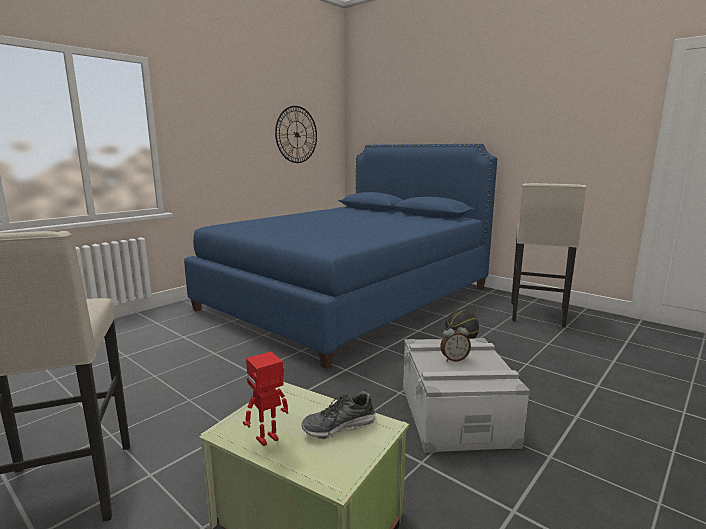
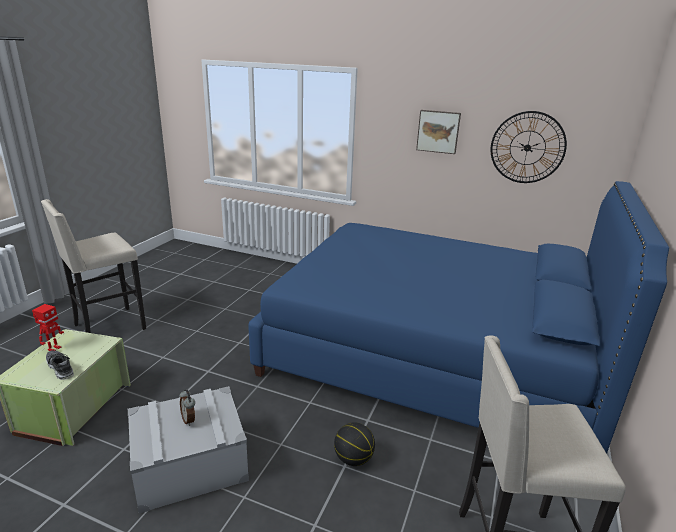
camera: 70 degrees right, 10 degrees up
toy robot [243,352,288,446] -> toy robot turned 75 degrees clockwise [32,304,64,351]
none -> picture [416,110,461,154]

